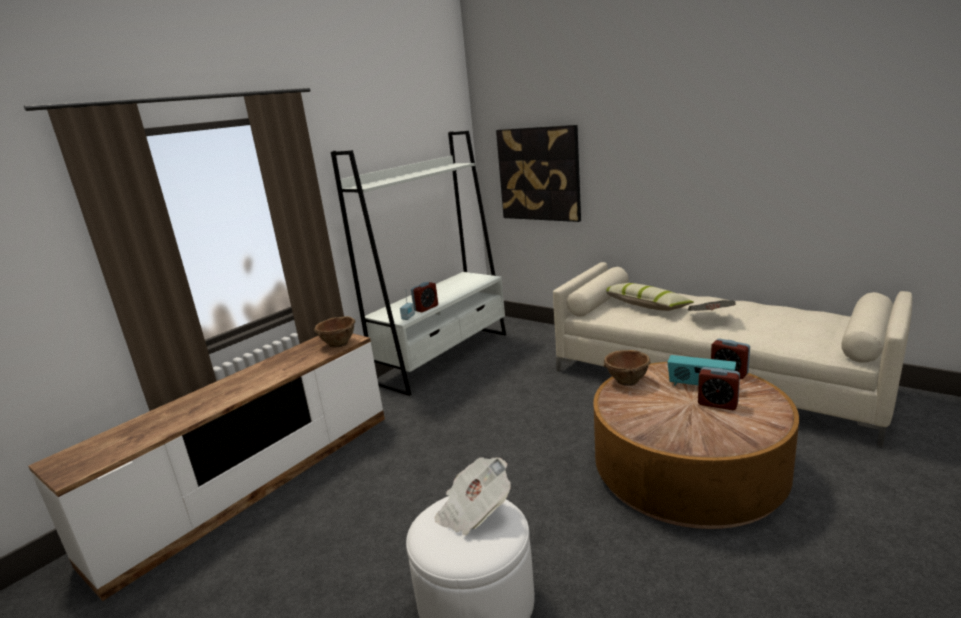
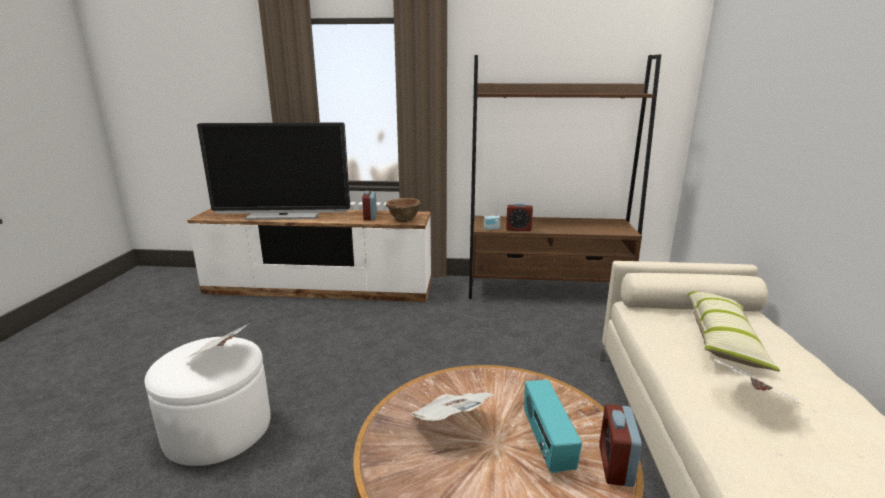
camera: 55 degrees right, 0 degrees up
white bookcase [331,131,506,396] -> brown bookcase [469,54,661,299]
picture [496,125,581,222] -> none
brown bowl [604,350,651,386] -> none
alarm clock [698,367,740,410] -> alarm clock moved to [362,191,377,220]
none -> television [197,123,350,220]
none -> newspaper [410,392,494,421]

